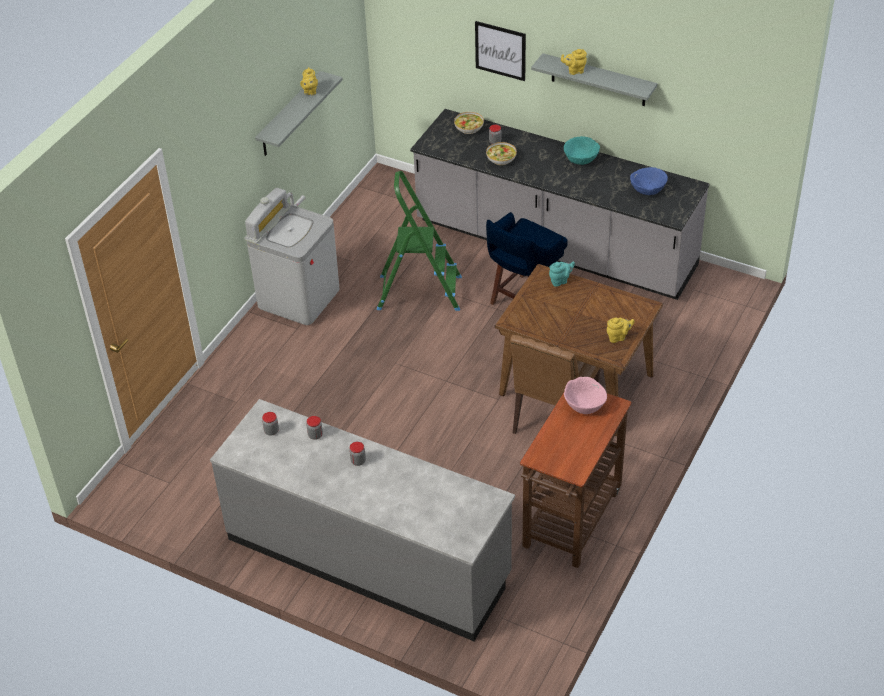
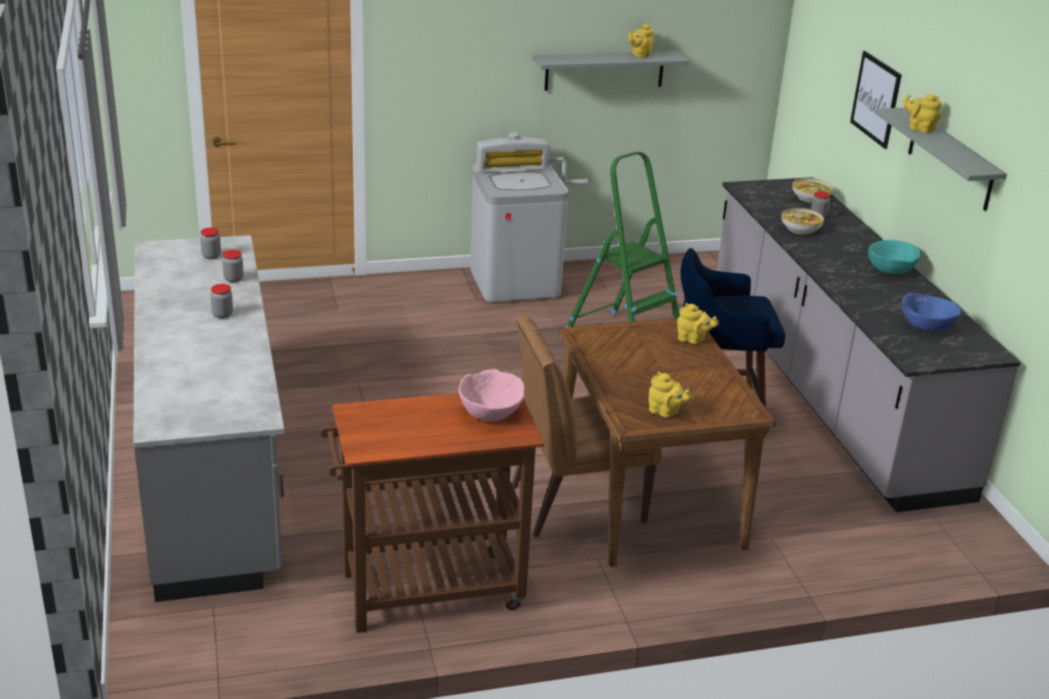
camera: 45 degrees right, 15 degrees down
turquoise teapot [549,262,575,287] -> yellow teapot [677,303,719,344]

